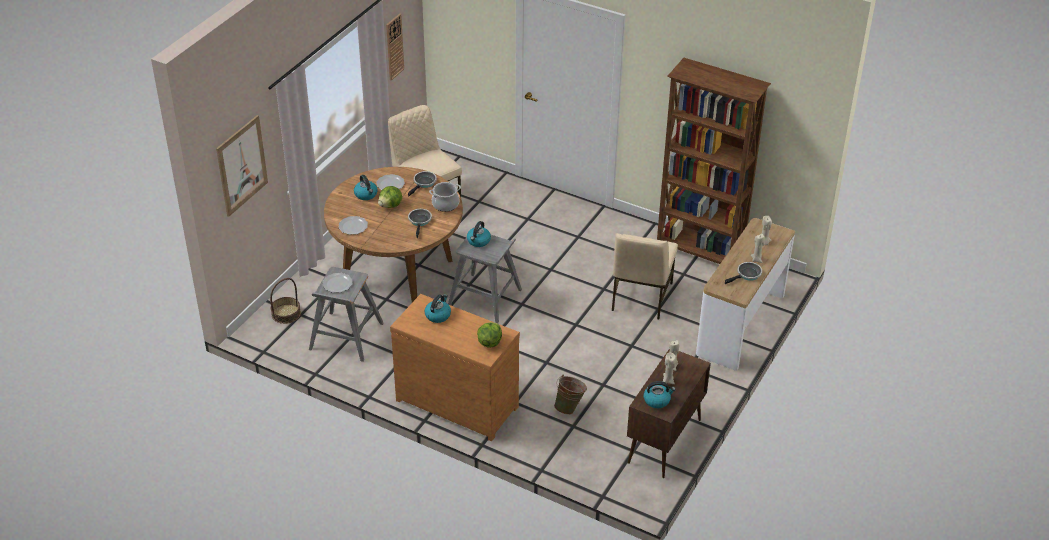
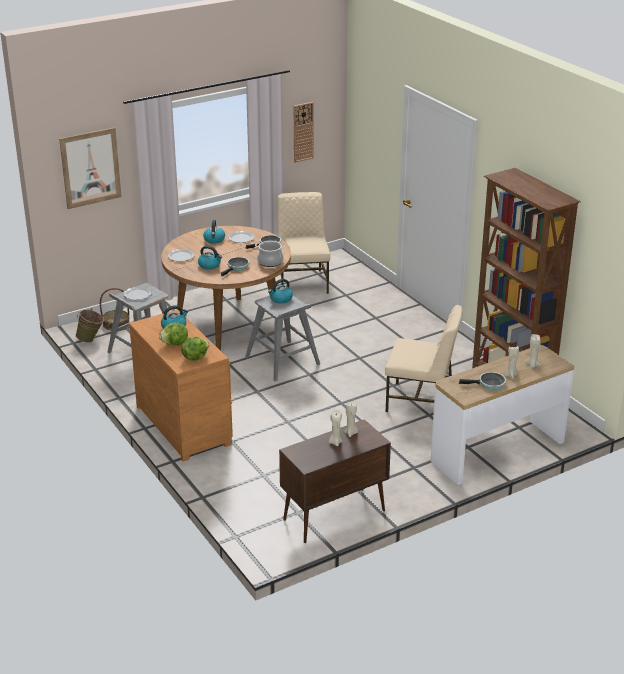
camera: 30 degrees right, 10 degrees down
lettuce [378,186,402,208] -> lettuce moved to [159,322,188,346]
green bucket [554,374,587,415] -> green bucket moved to [76,308,104,343]
beige chair [612,233,678,319] -> beige chair turned 120 degrees counterclockwise [385,305,463,412]
kettle [644,381,676,408] -> kettle moved to [198,245,222,270]

